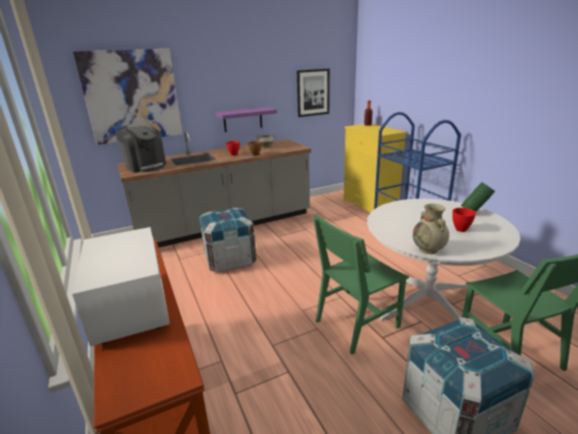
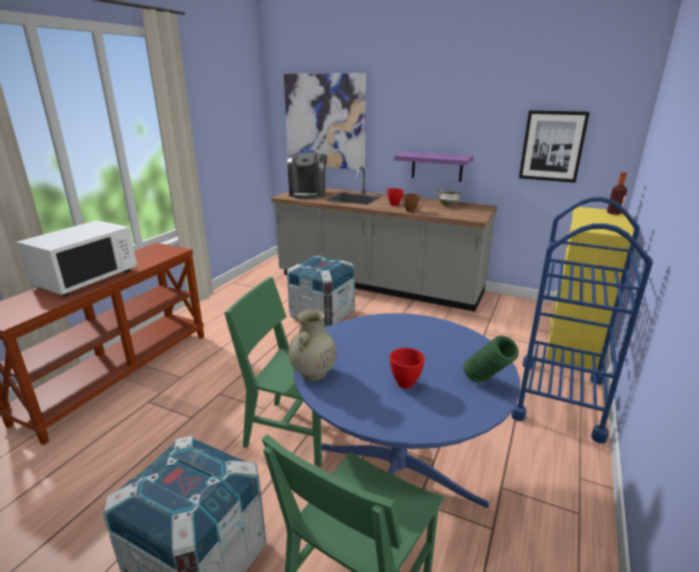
camera: 50 degrees right, 0 degrees up
white dining table [367,199,520,321] -> blue dining table [294,313,520,508]

